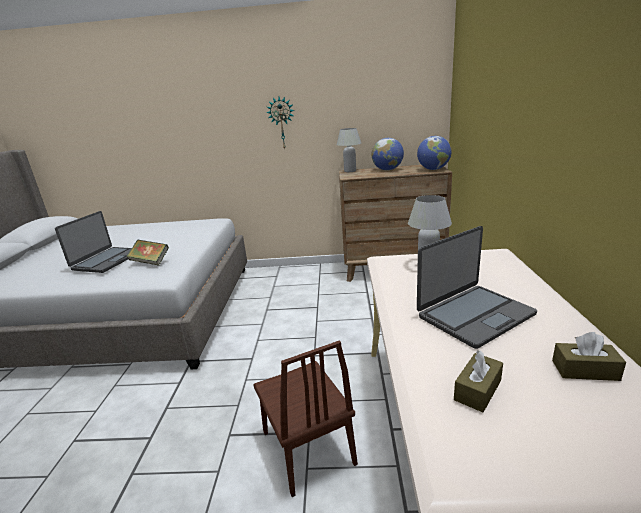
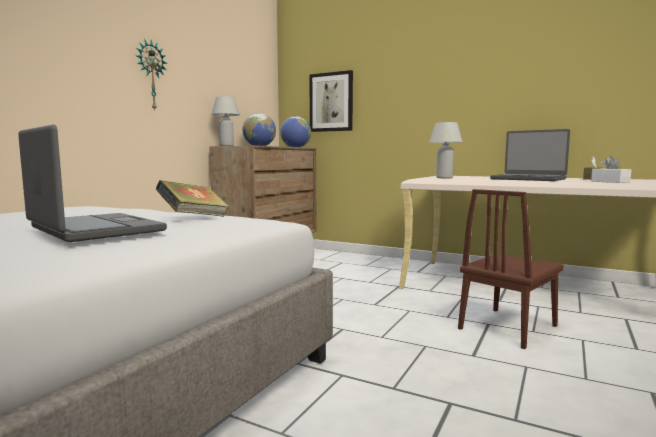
camera: 65 degrees left, 15 degrees down
brown chair [253,341,358,497] -> brown chair turned 135 degrees clockwise [458,189,564,349]
laptop [417,226,537,349] -> laptop turned 135 degrees clockwise [490,129,570,181]
brown tissue box [454,350,503,412] -> white tissue box [591,156,632,183]
none -> picture [310,70,353,132]

